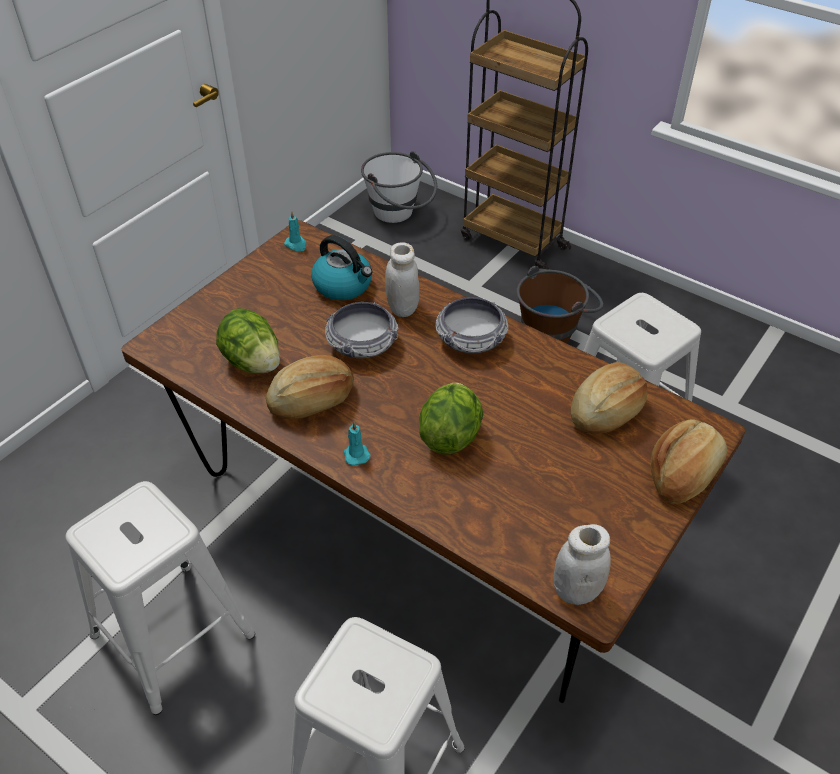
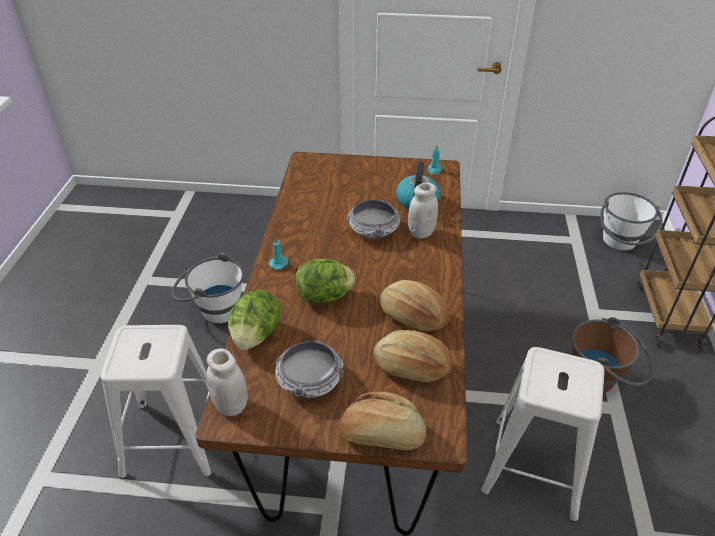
camera: 60 degrees right, 5 degrees down
white stool [66,481,255,715] -> white bucket [172,252,244,323]
lettuce [216,308,280,373] -> lettuce moved to [228,290,282,350]
bread [266,355,354,420] -> bread moved to [380,280,449,331]
bowl [435,297,508,353] -> bowl moved to [275,341,344,398]

